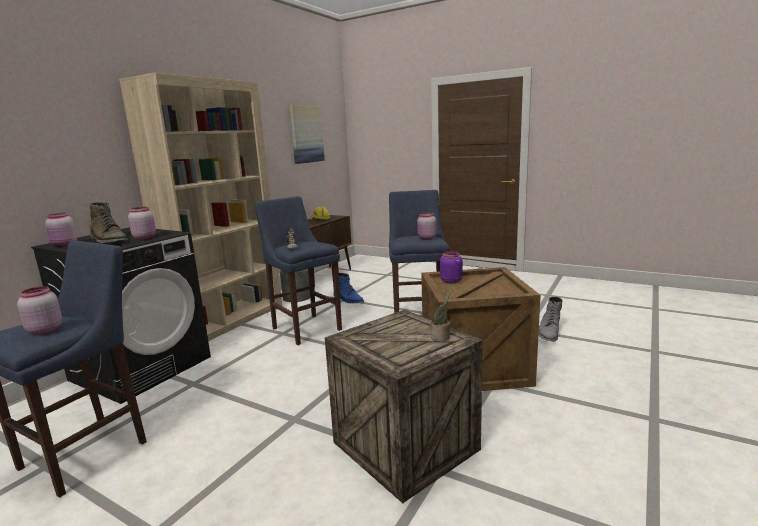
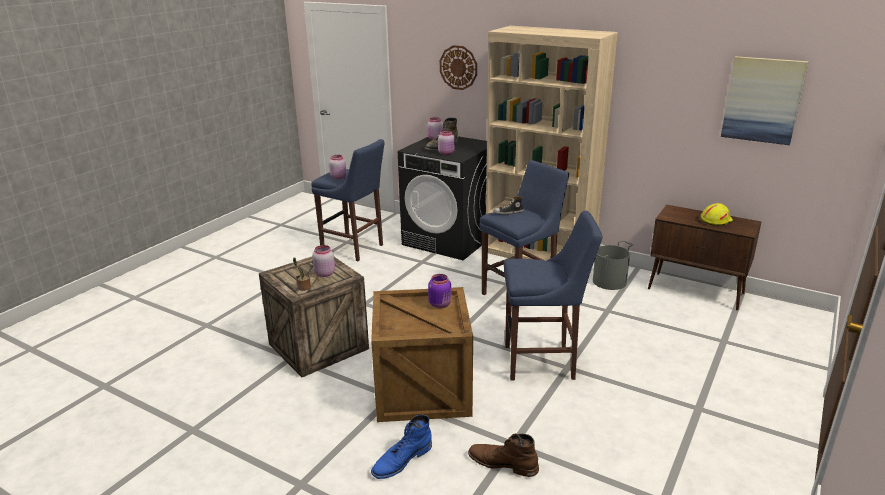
camera: 90 degrees right, 10 degrees up
blue boot [339,273,364,303] -> blue boot moved to [371,415,432,479]
pink jar [417,213,436,240] -> pink jar moved to [312,245,335,277]
grey boot [538,297,563,342] -> brown boot [468,434,539,477]
none -> wall clock [440,45,477,90]

